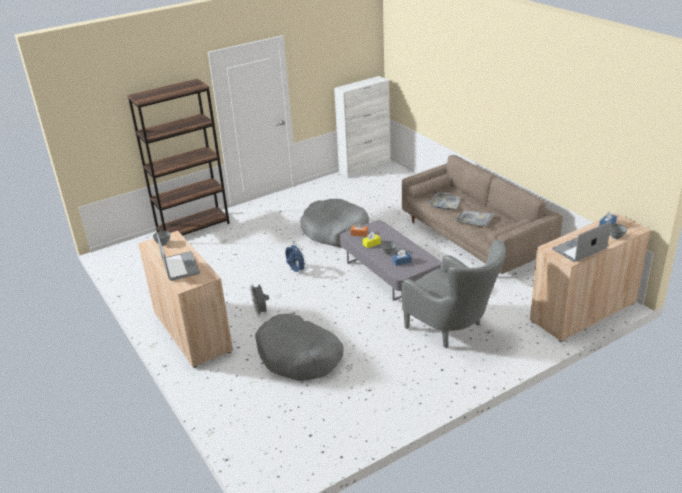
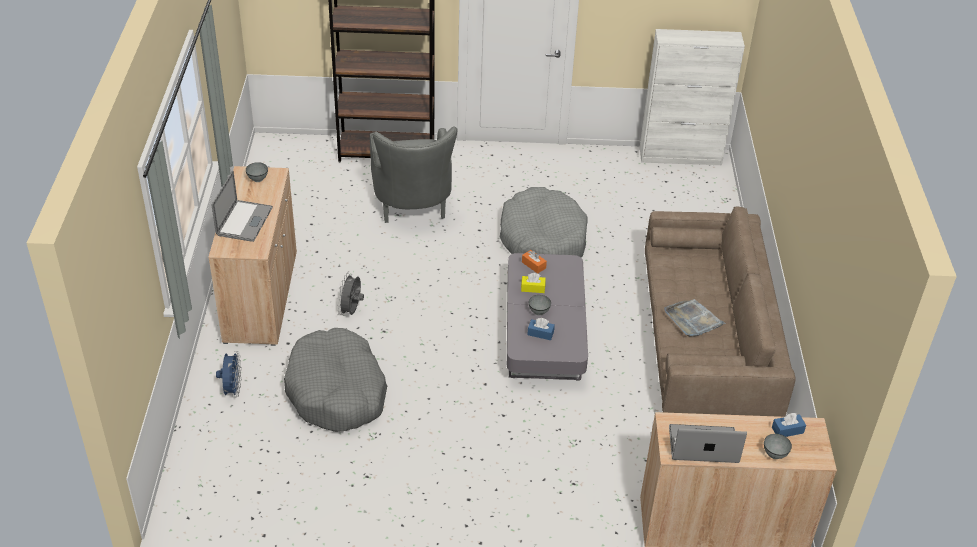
camera: 30 degrees right, 10 degrees up
blue fan [285,243,307,272] -> blue fan moved to [216,351,242,398]
grey armchair [401,240,506,348] -> grey armchair moved to [370,126,458,223]
grey tray [429,192,461,210] -> none

